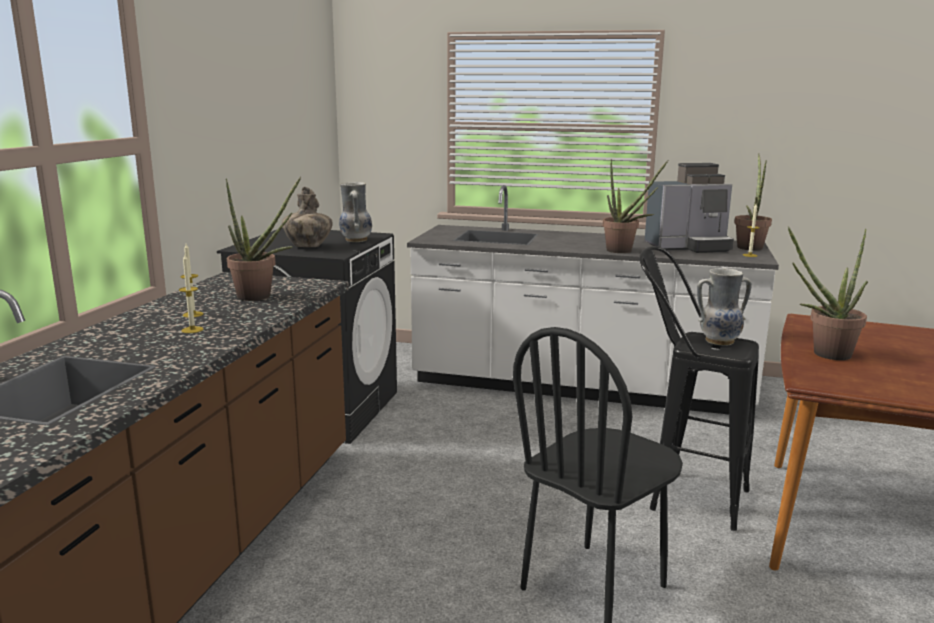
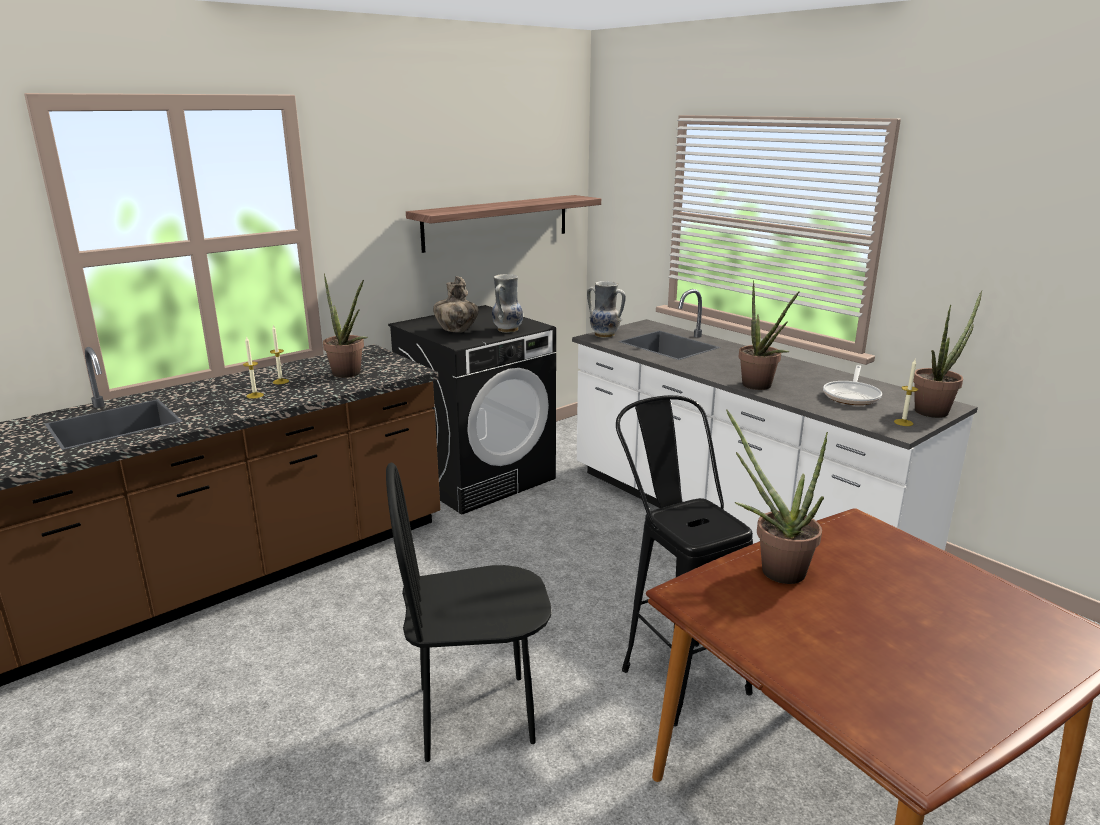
camera: 35 degrees right, 5 degrees up
coffee machine [645,163,734,253] -> frying pan [823,365,882,405]
vase [697,268,752,346] -> vase moved to [587,281,626,338]
none -> shelf [406,195,601,253]

